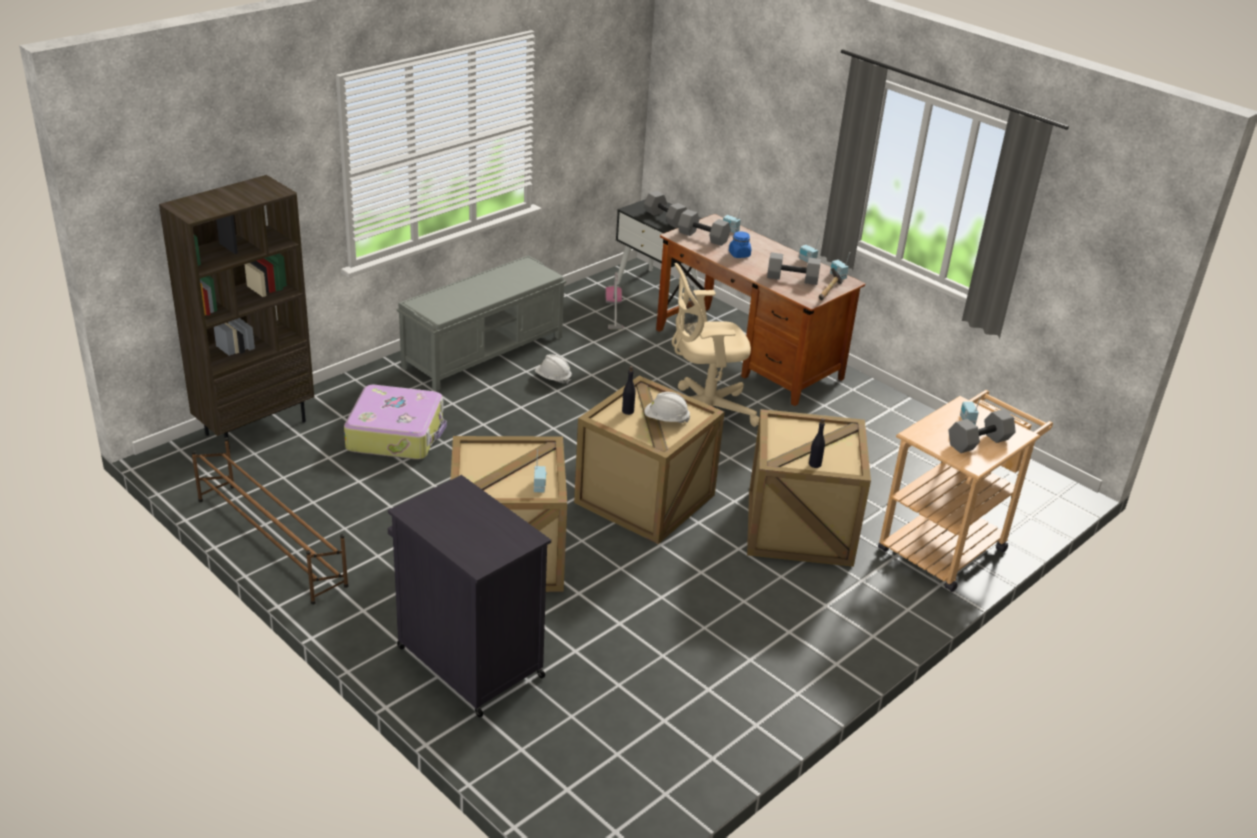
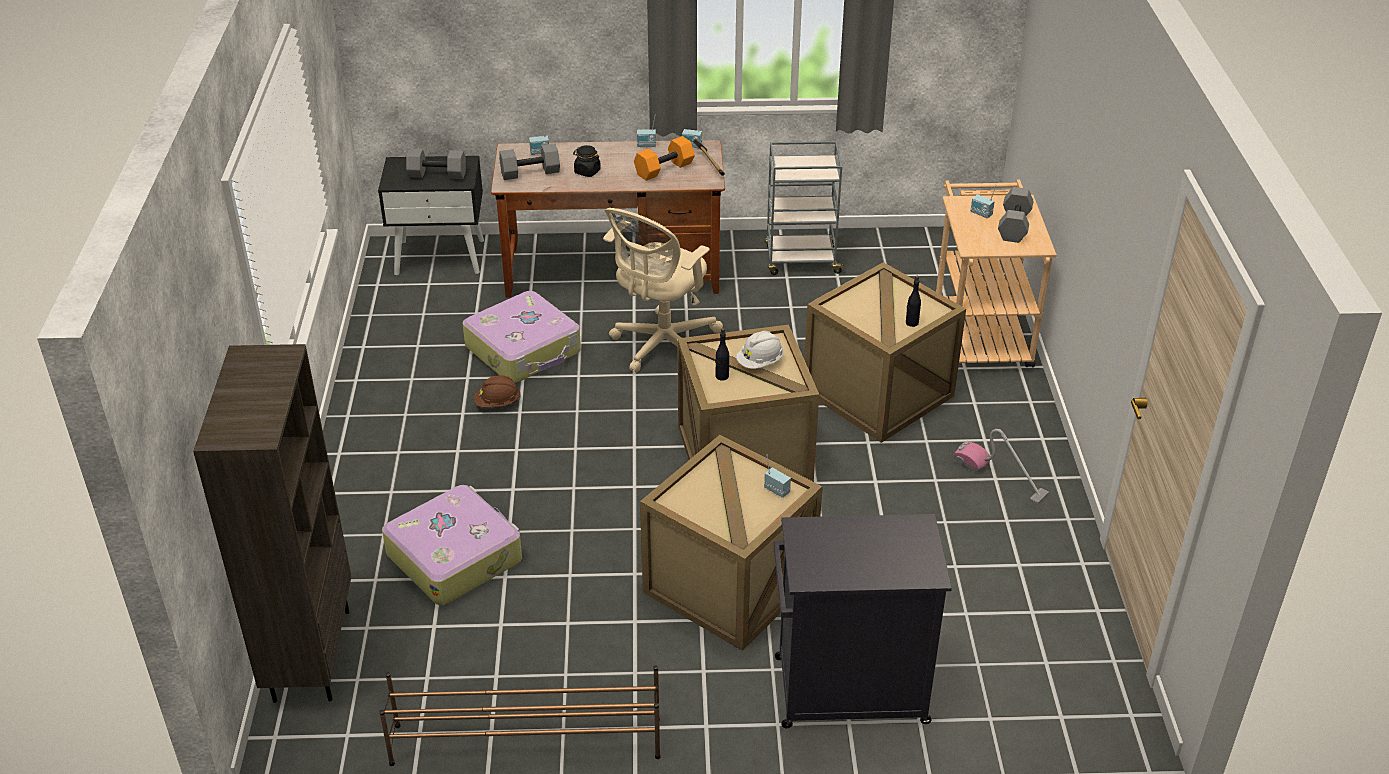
camera: 45 degrees left, 5 degrees up
grey bench [397,255,566,391] -> none
white hard hat [535,354,572,384] -> brown hard hat [474,375,521,407]
vacuum cleaner [605,272,623,329] -> vacuum cleaner moved to [953,429,1049,504]
blue jar [729,231,751,258] -> black jar [573,145,601,177]
grey dumbbell [767,252,821,285] -> orange dumbbell [634,136,695,181]
none -> suitcase [463,291,581,383]
none -> grey cart [765,141,845,275]

